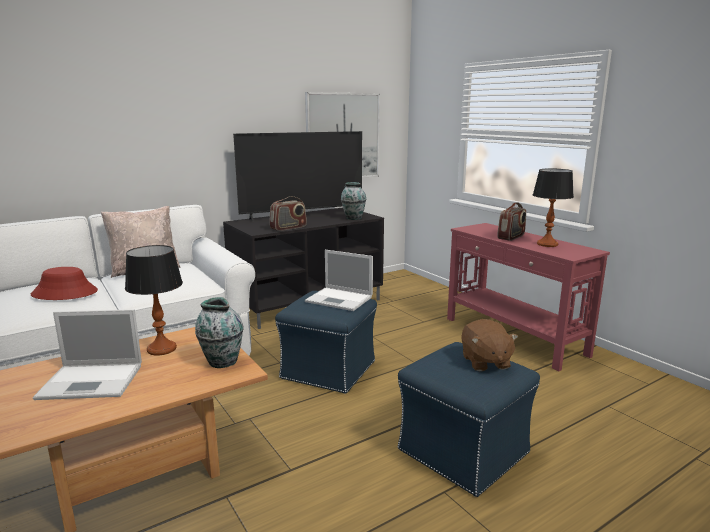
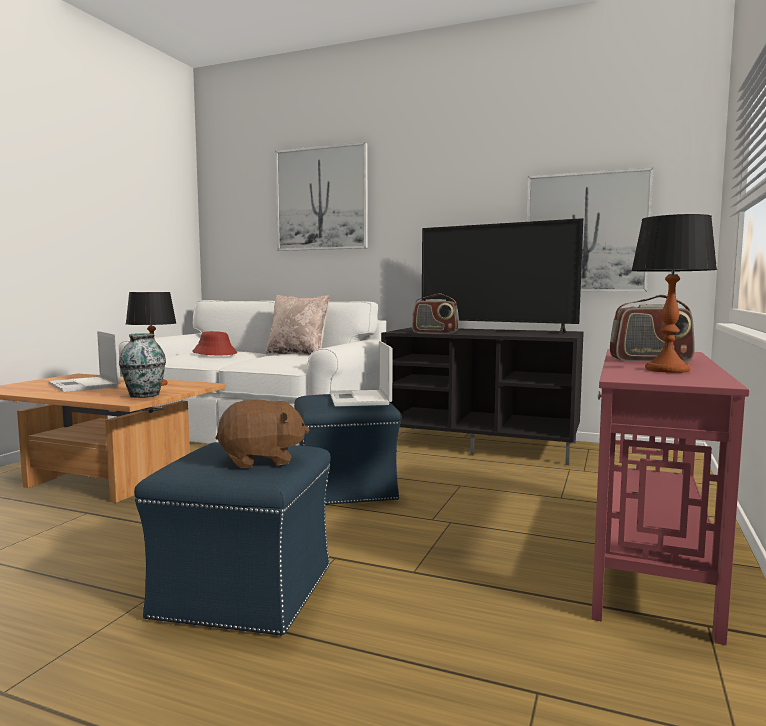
camera: 55 degrees right, 10 degrees down
vase [341,182,366,220] -> none
brown plush toy [461,319,518,371] -> brown plush toy turned 150 degrees counterclockwise [216,400,310,468]
none -> picture [275,142,368,251]

